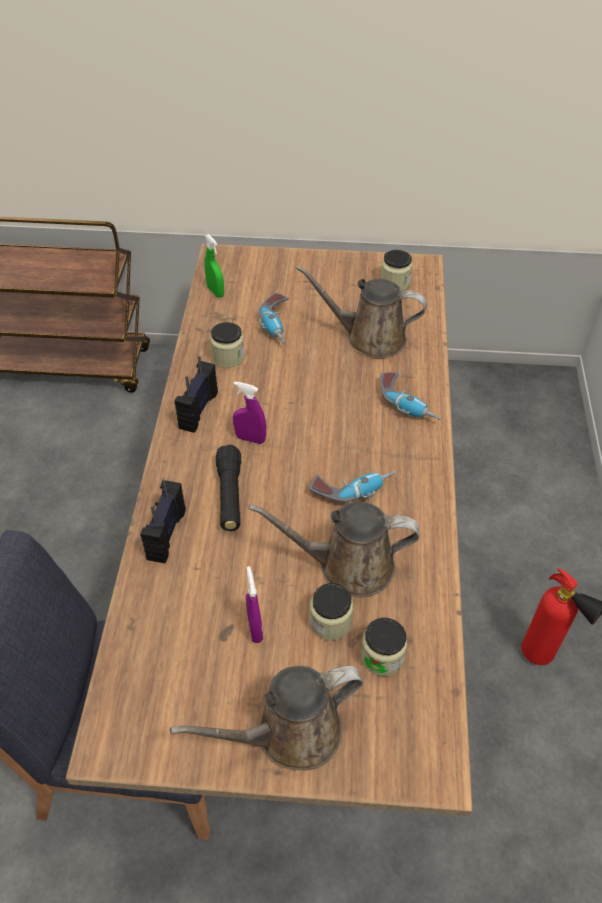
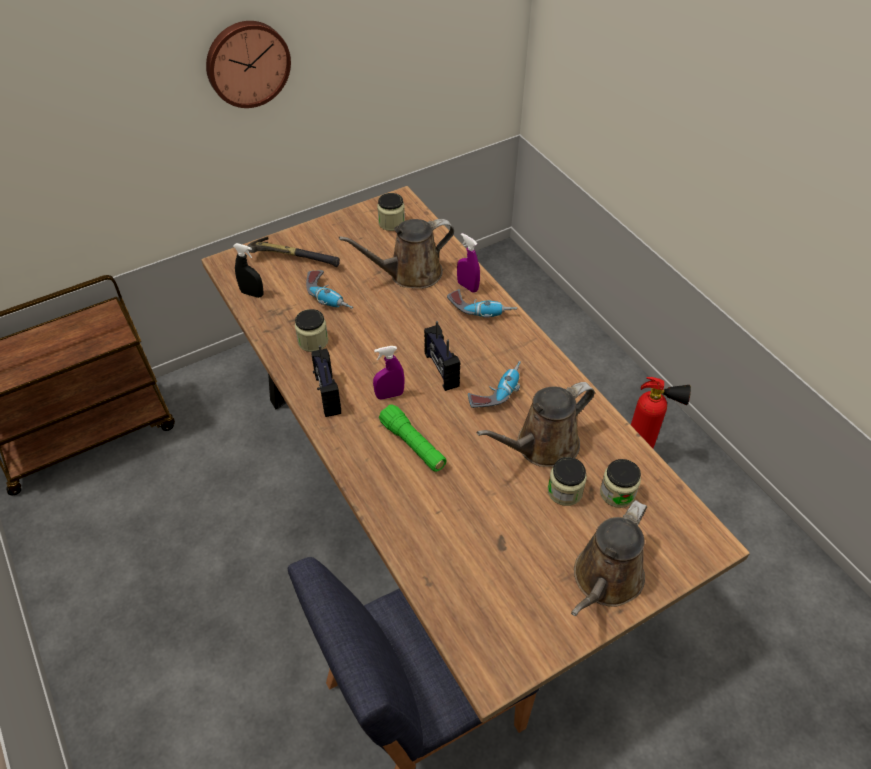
camera: 35 degrees left, 0 degrees up
radio [140,478,186,563] -> radio moved to [424,321,460,391]
green spray bottle [205,234,224,298] -> black spray bottle [233,243,264,298]
black flashlight [216,445,241,531] -> green flashlight [379,404,446,472]
purple spray bottle [246,566,263,643] -> purple spray bottle moved to [457,233,480,293]
none -> wall clock [206,21,291,108]
none -> hammer [247,237,340,267]

